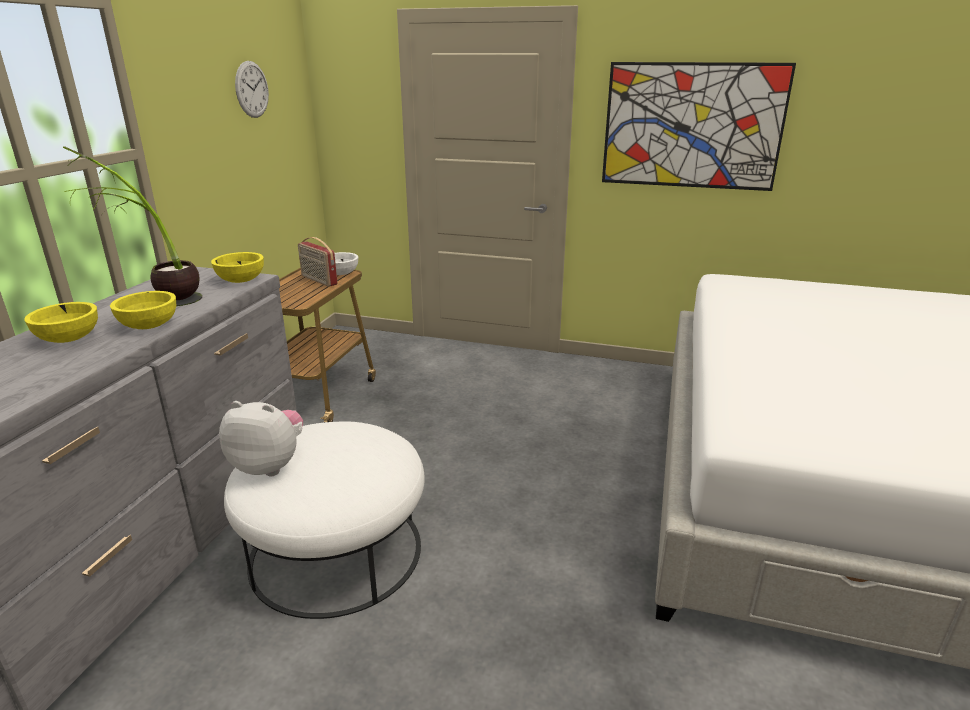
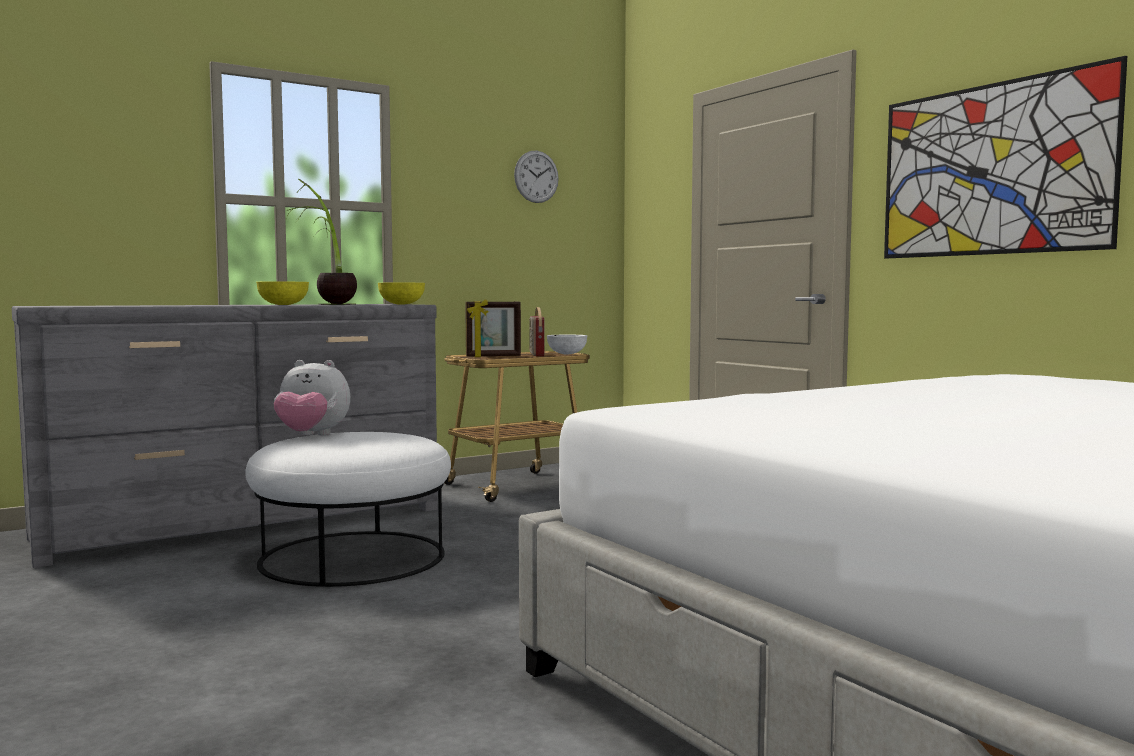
camera: 40 degrees right, 20 degrees down
yellow bowl [24,302,98,343] -> none
plush toy [219,401,303,476] -> plush toy turned 135 degrees clockwise [273,360,350,435]
none -> picture frame [465,299,521,357]

